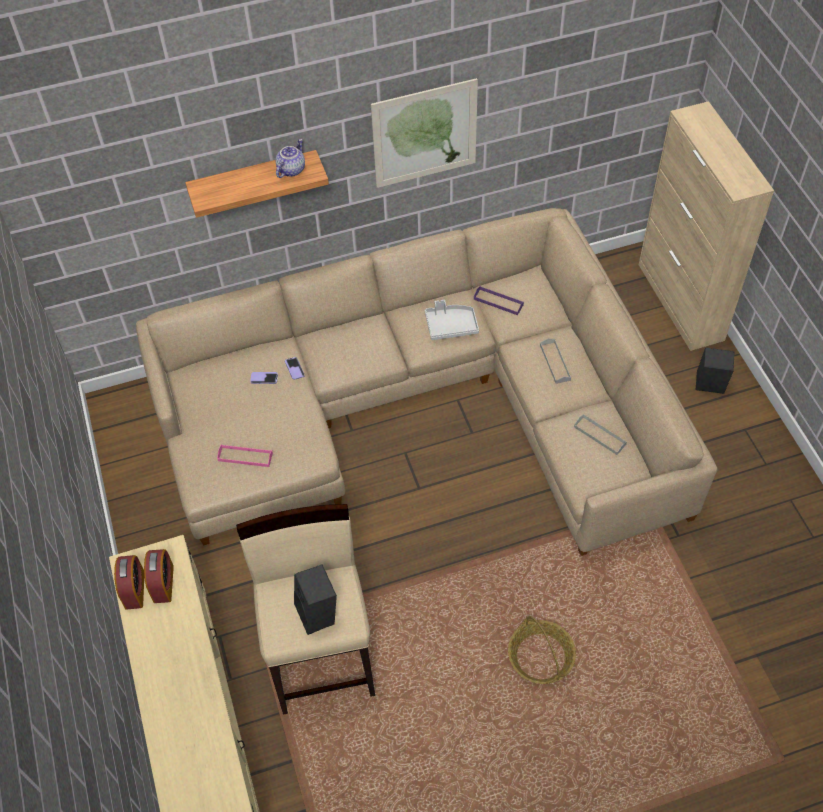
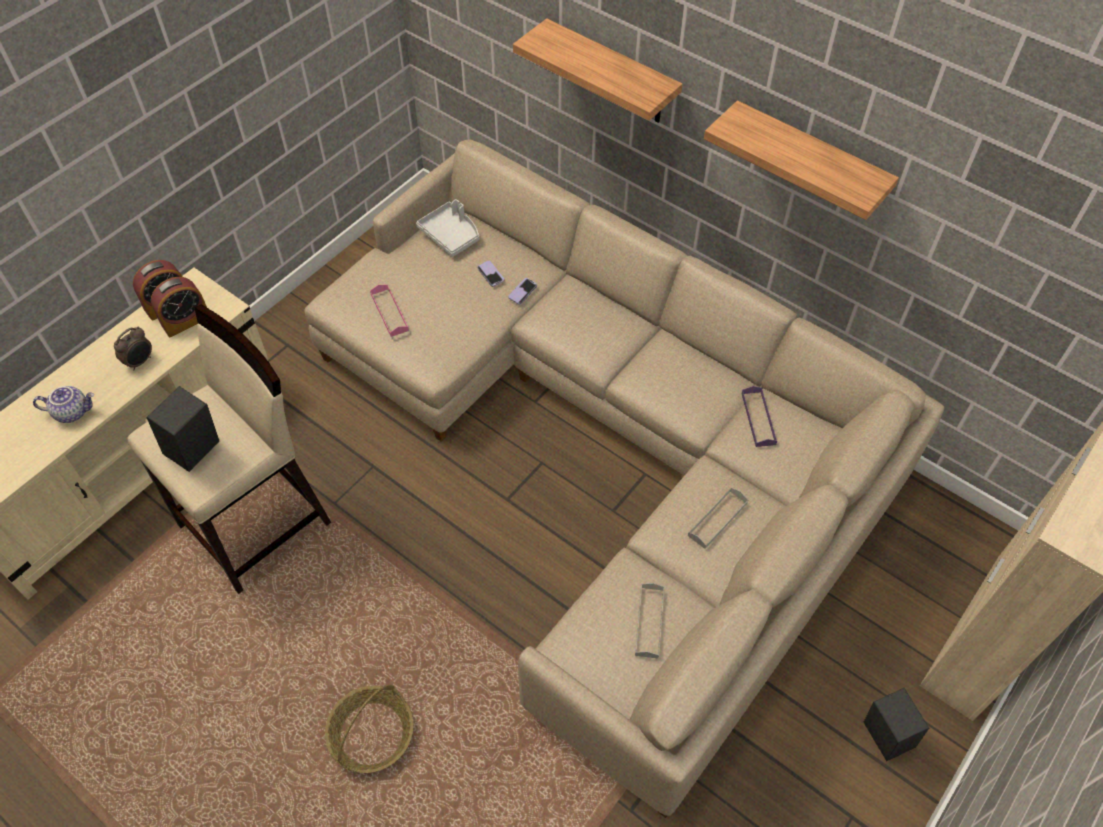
camera: 55 degrees right, 0 degrees up
teapot [276,139,305,178] -> teapot moved to [33,386,94,423]
picture [371,78,478,188] -> shelf [704,100,899,220]
grey tray [425,300,479,340] -> grey tray moved to [416,199,479,257]
none -> alarm clock [114,327,152,371]

